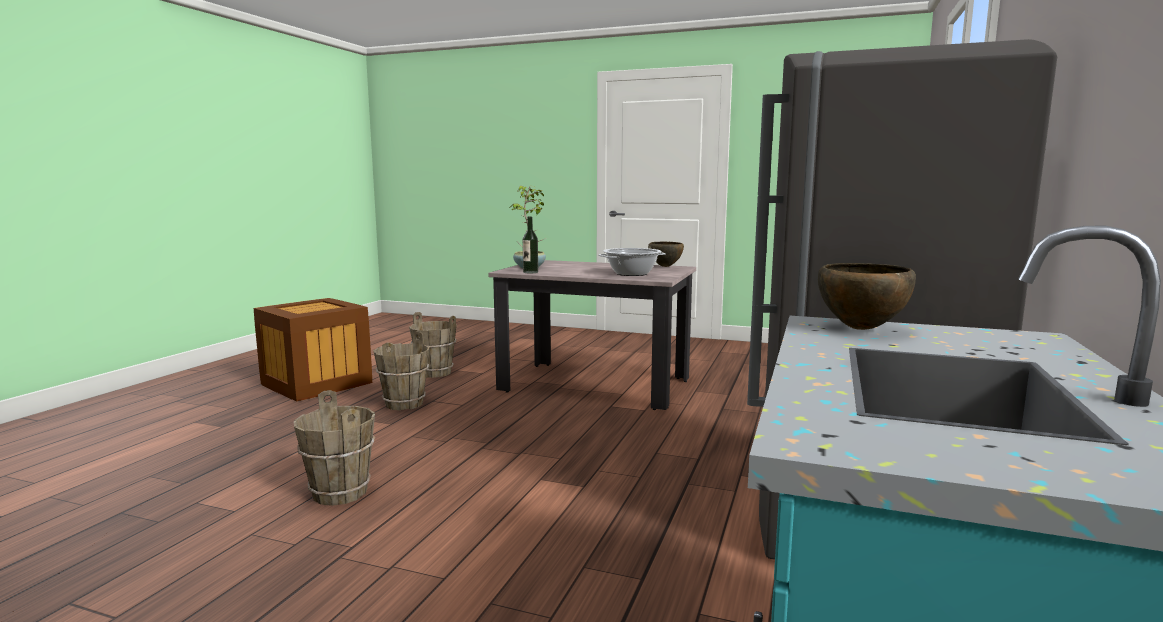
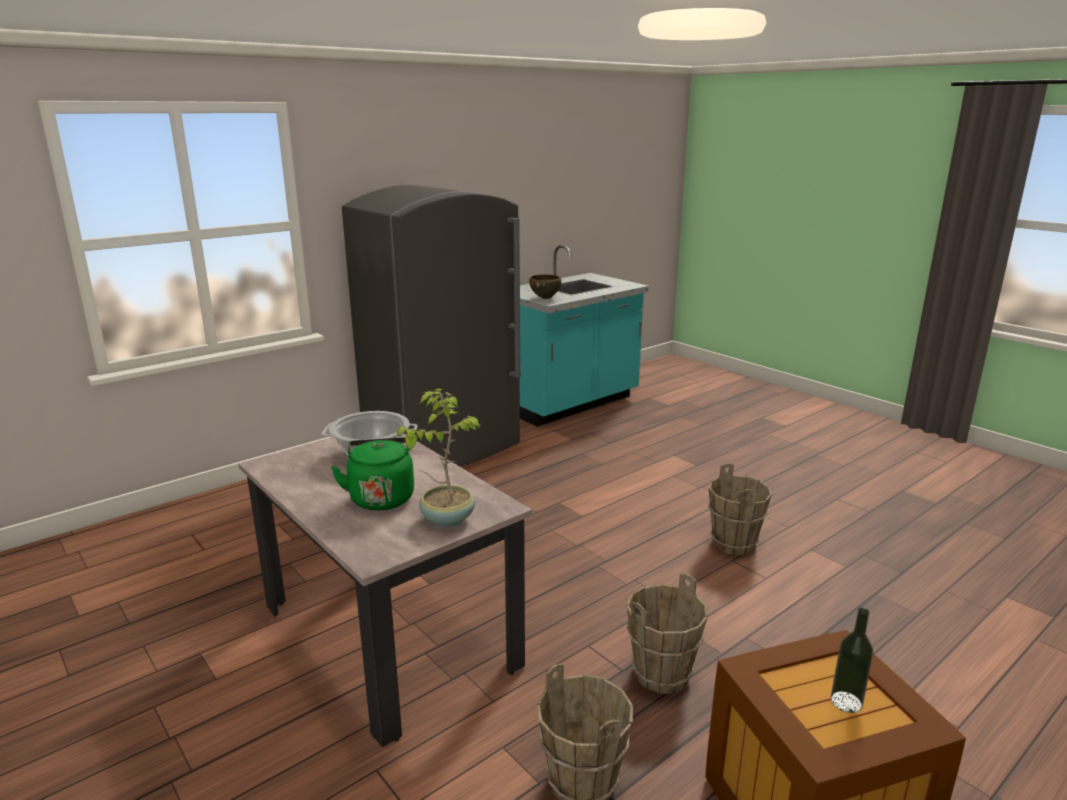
camera: 150 degrees left, 10 degrees up
bottle [523,217,538,273] -> bottle moved to [831,608,873,713]
brown bowl [648,242,684,267] -> none
none -> green kettle [331,437,414,511]

